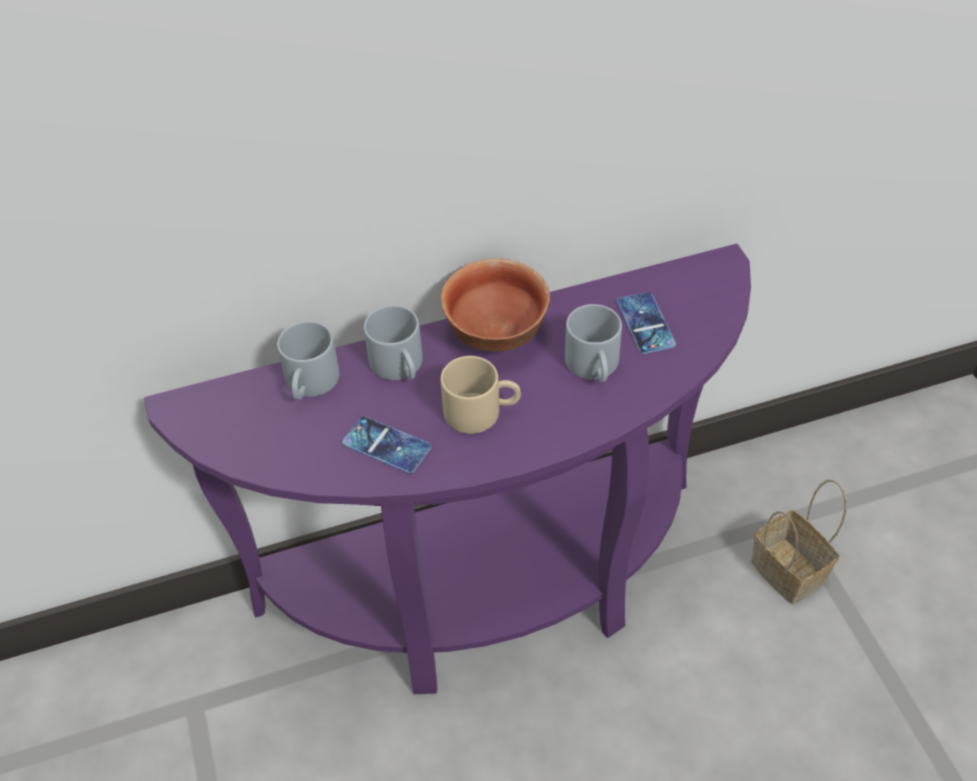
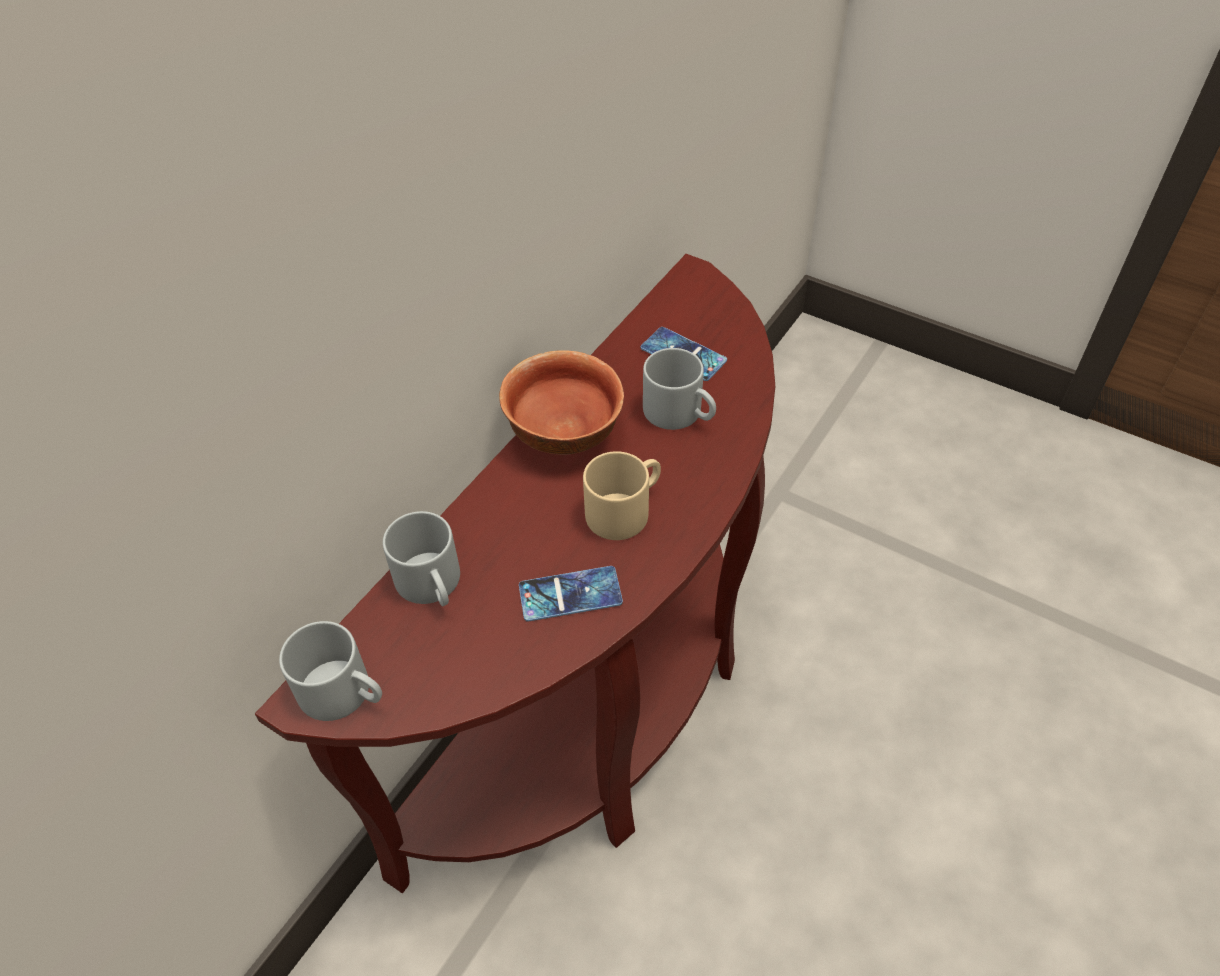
camera: 40 degrees left, 0 degrees up
purple console table [144,244,751,694] -> brown console table [255,254,775,893]
grey mug [364,305,423,380] -> grey mug moved to [279,621,382,721]
basket [751,480,846,604] -> none

